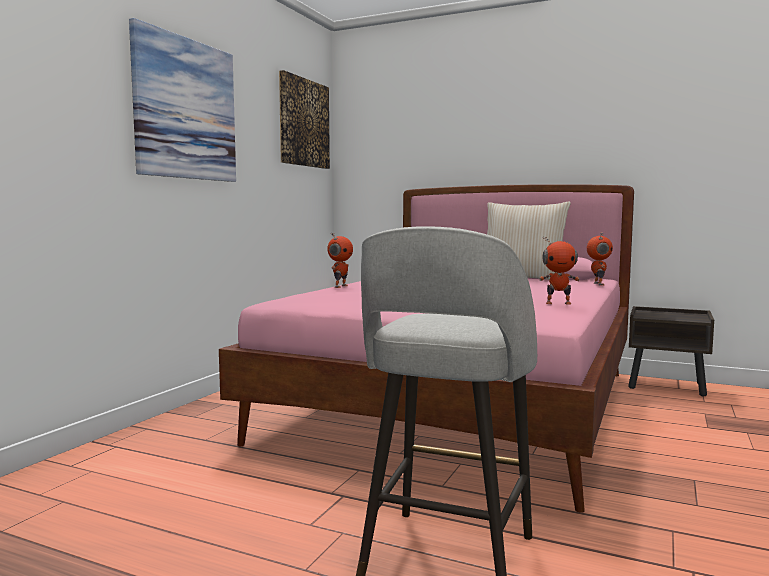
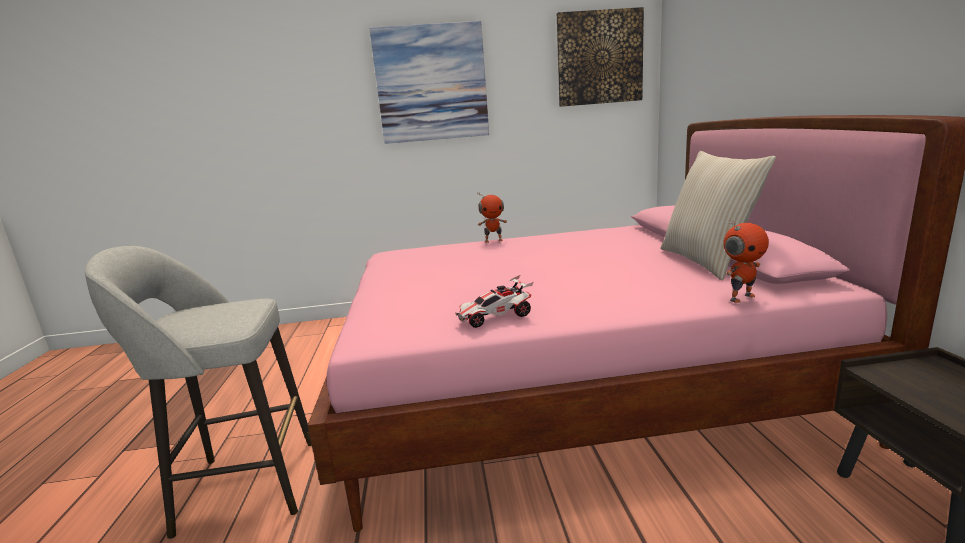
camera: 60 degrees right, 10 degrees up
toy robot [539,236,580,305] -> toy car [456,275,534,328]

